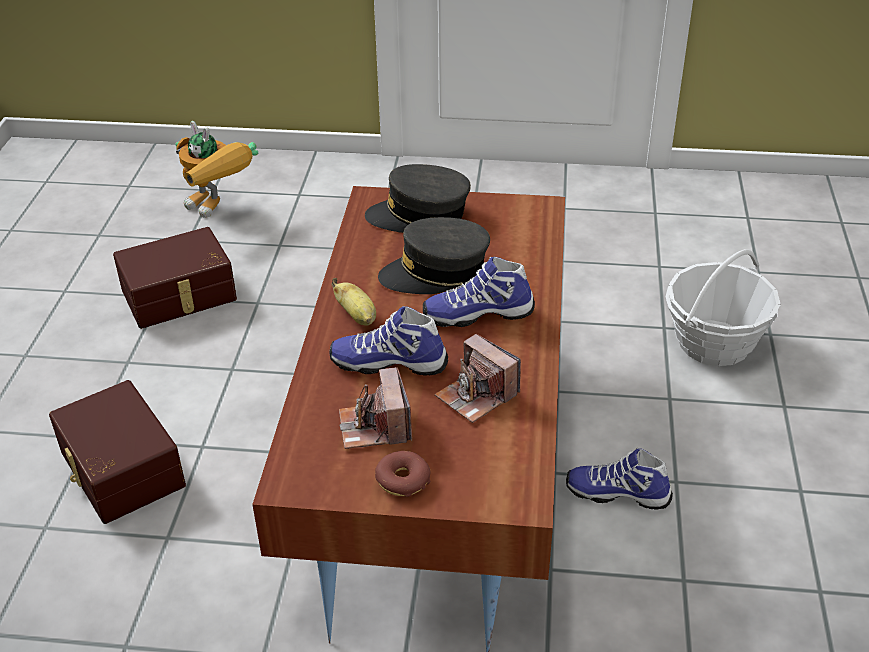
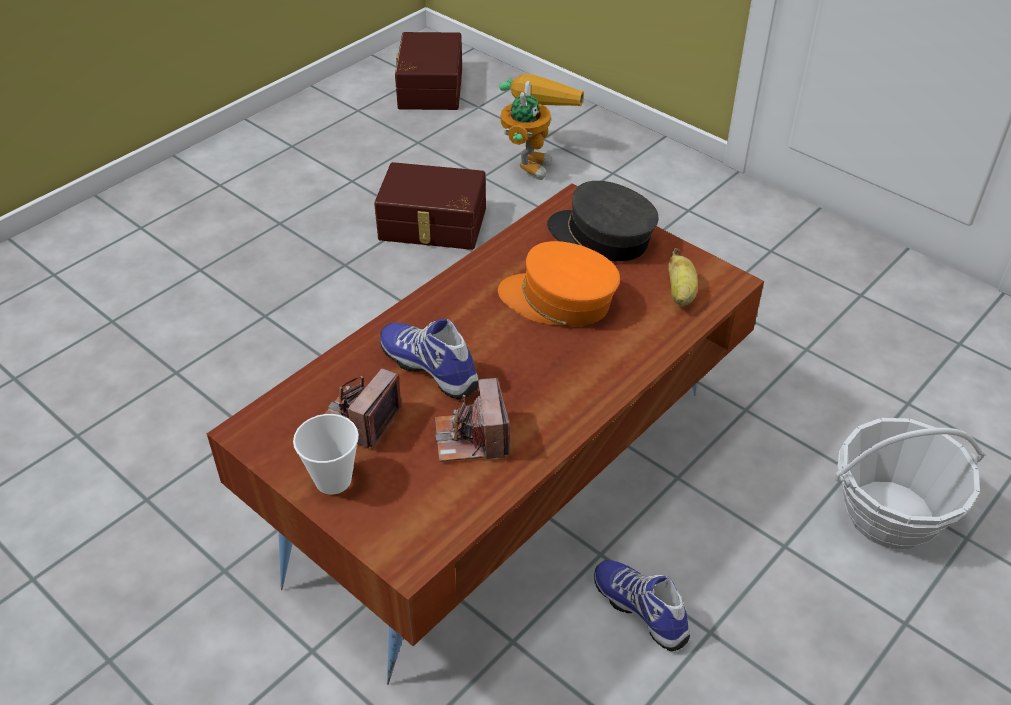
camera: 35 degrees right, 5 degrees up
brown storage box [49,380,186,524] -> brown storage box moved to [395,32,462,110]
toy robot [175,121,258,218] -> toy robot turned 150 degrees counterclockwise [499,74,584,180]
banana [332,278,376,326] -> banana moved to [669,248,698,306]
donut [375,451,431,497] -> cup [293,414,359,495]
grey cap [378,217,490,294] -> orange cap [498,241,620,326]
shoe [423,257,535,327] -> none

